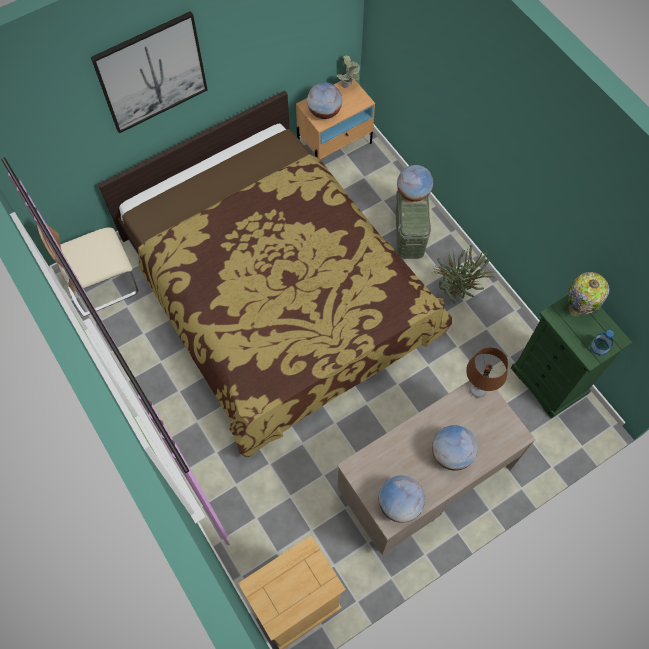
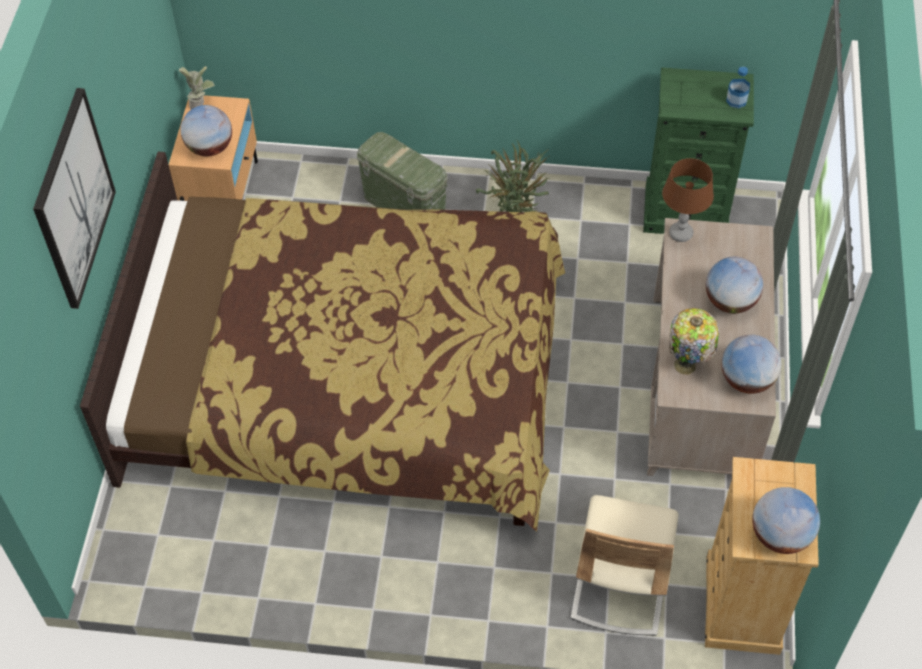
camera: 50 degrees left, 10 degrees down
beige chair [37,224,138,317] -> beige chair moved to [571,495,679,636]
globe [397,165,433,202] -> globe moved to [752,487,820,554]
table lamp [567,272,610,316] -> table lamp moved to [669,308,719,375]

